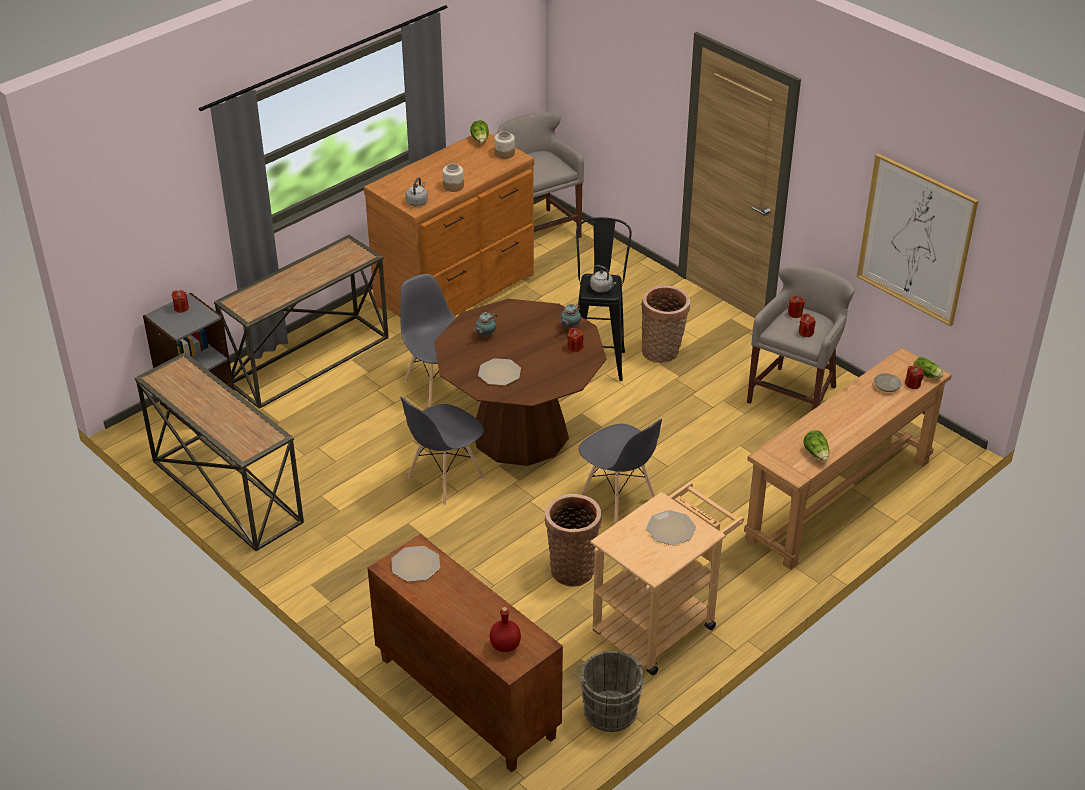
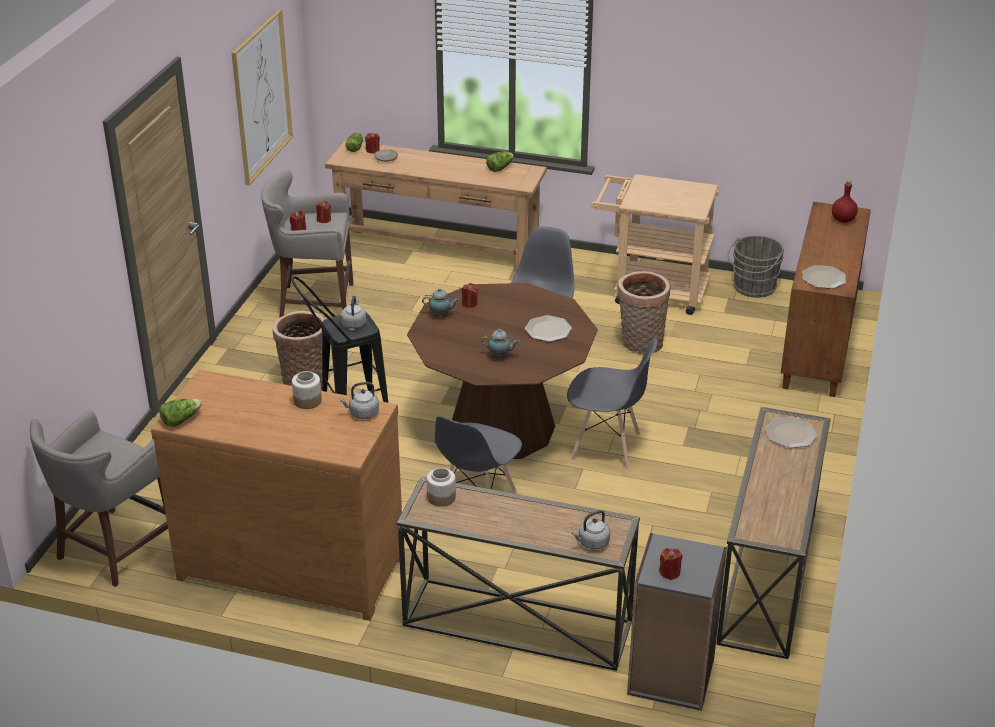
camera: 120 degrees left, 5 degrees down
jar [495,131,515,159] -> jar moved to [427,468,456,507]
plate [646,510,696,545] -> plate moved to [765,417,818,448]
none -> grey kettle [572,510,610,550]

